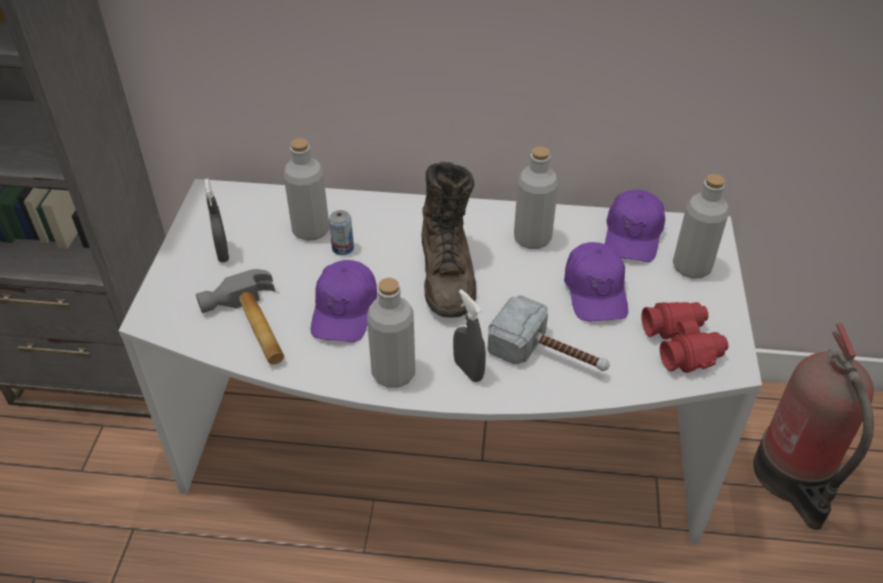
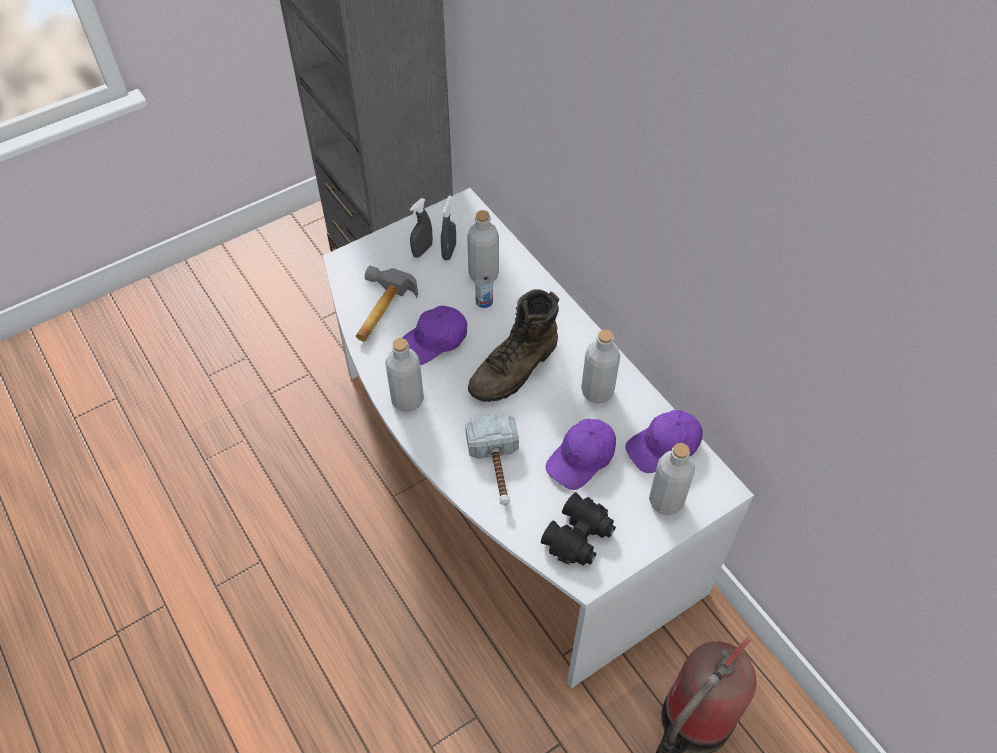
camera: 50 degrees right, 10 degrees up
grey spray bottle [453,289,486,382] -> grey spray bottle moved to [441,195,456,260]
red binoculars [641,302,728,373] -> black binoculars [541,492,616,565]

